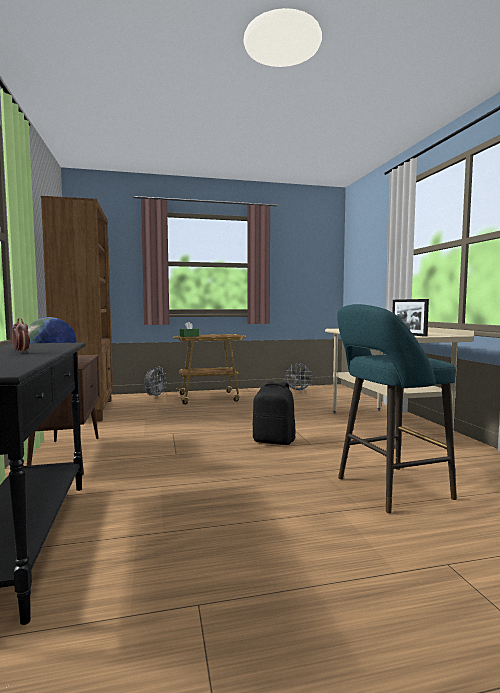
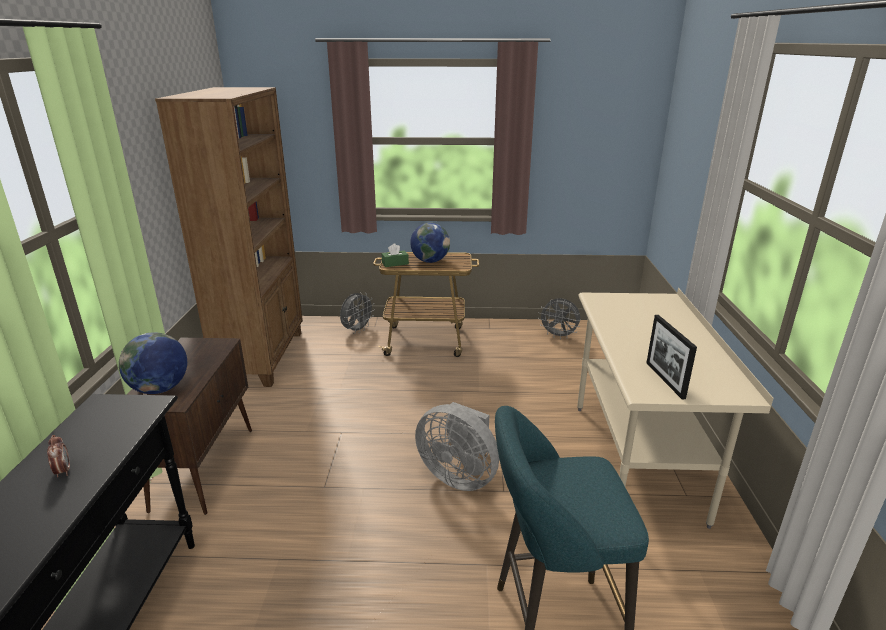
camera: 15 degrees right, 20 degrees up
black backpack [252,381,295,445] -> grey fan [415,402,499,491]
none -> globe [410,223,450,263]

